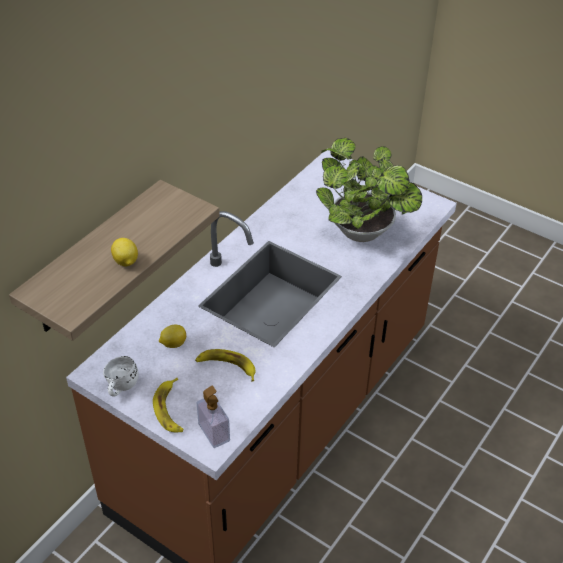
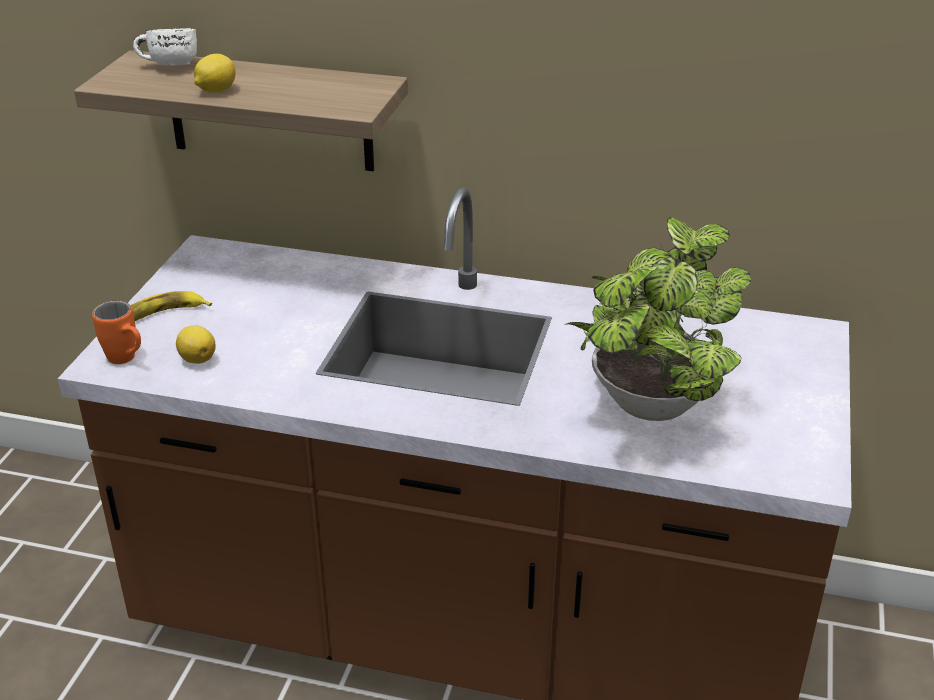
camera: 70 degrees right, 10 degrees down
white mug [103,356,139,397] -> white mug moved to [133,28,197,65]
lemon [159,325,186,348] -> lemon moved to [176,325,216,364]
banana [195,349,256,381] -> none
soap dispenser [197,386,230,448] -> orange mug [92,301,141,364]

